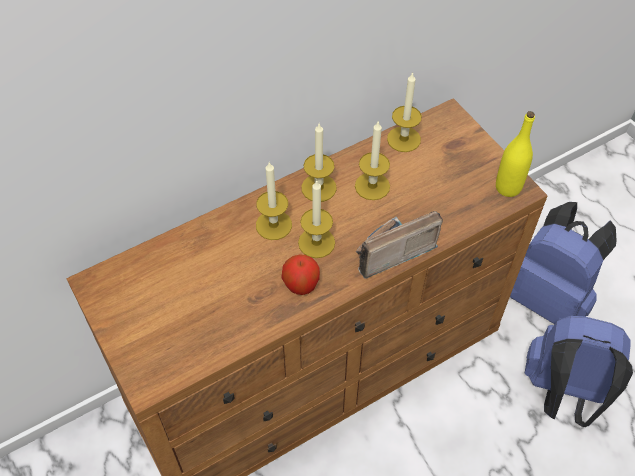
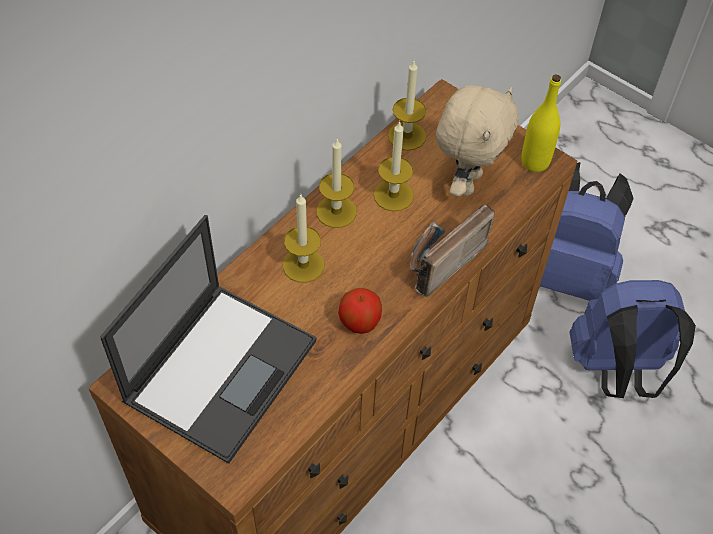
camera: 20 degrees left, 0 degrees up
candle [298,180,335,258] -> none
none -> laptop [100,215,317,464]
none -> beige plush toy [436,85,519,197]

